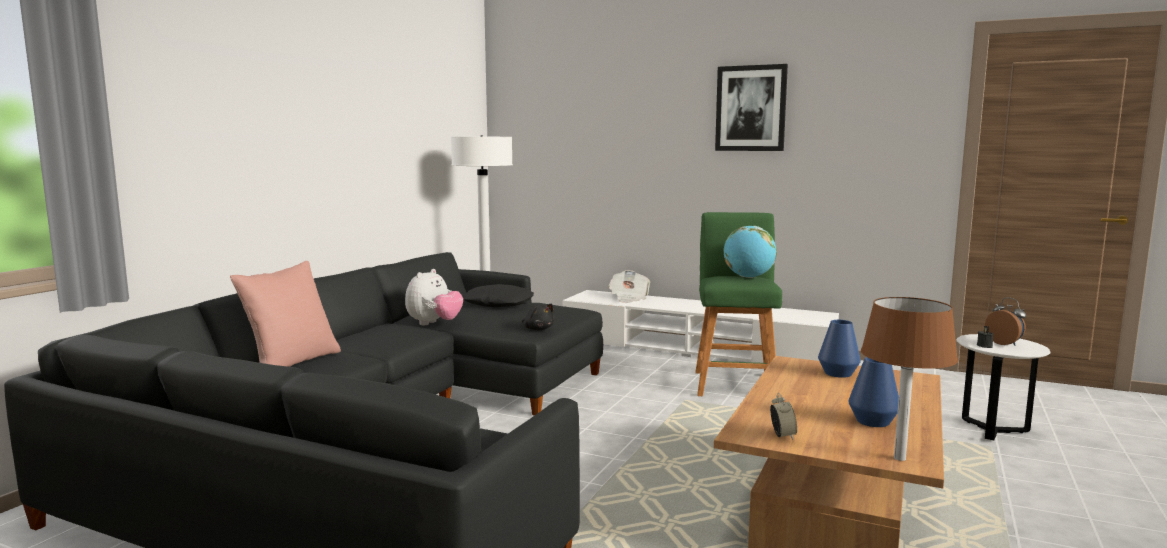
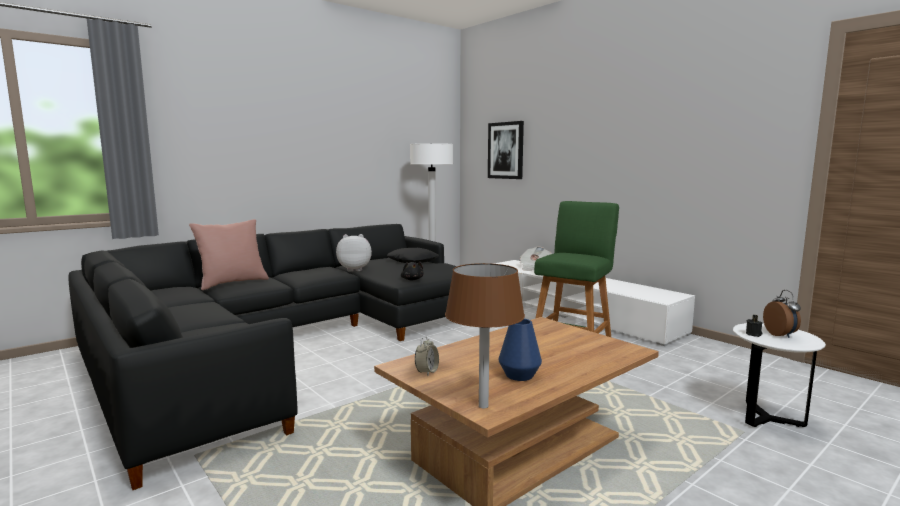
camera: 25 degrees right, 0 degrees up
plush toy [405,269,463,325] -> plush toy turned 150 degrees counterclockwise [336,234,372,271]
picture [715,64,788,151] -> picture moved to [488,121,524,179]
globe [723,226,777,278] -> none
blue vase [818,320,861,378] -> none

